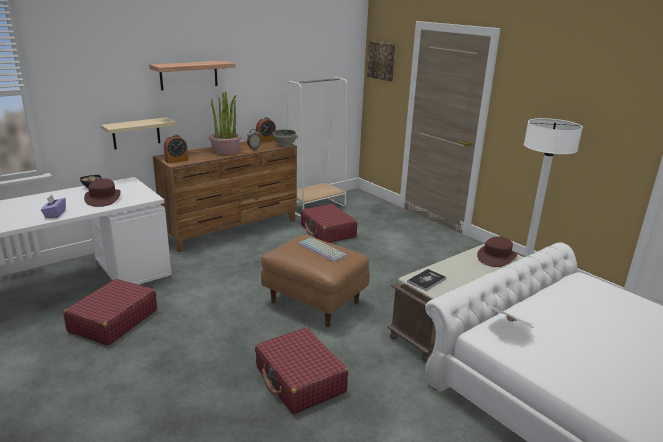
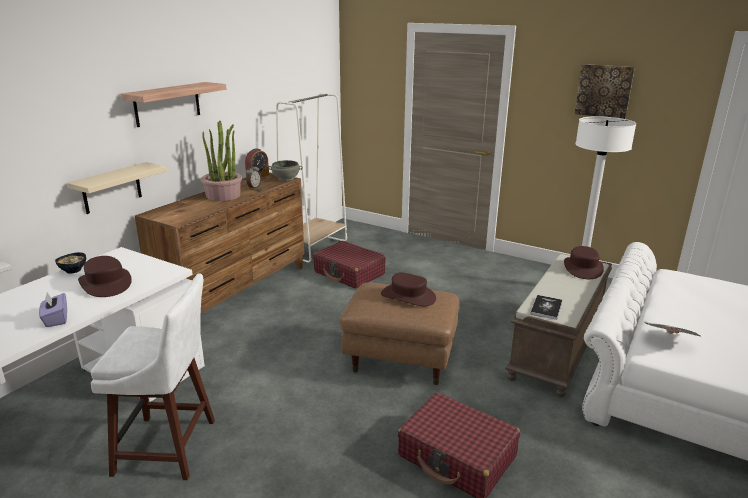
camera: 20 degrees left, 0 degrees up
red suitcase [63,279,157,346] -> white chair [91,273,215,480]
alarm clock [164,134,188,163] -> none
keyboard [299,237,346,262] -> brown hat [381,273,436,306]
picture [367,41,396,82] -> picture moved to [575,64,635,119]

